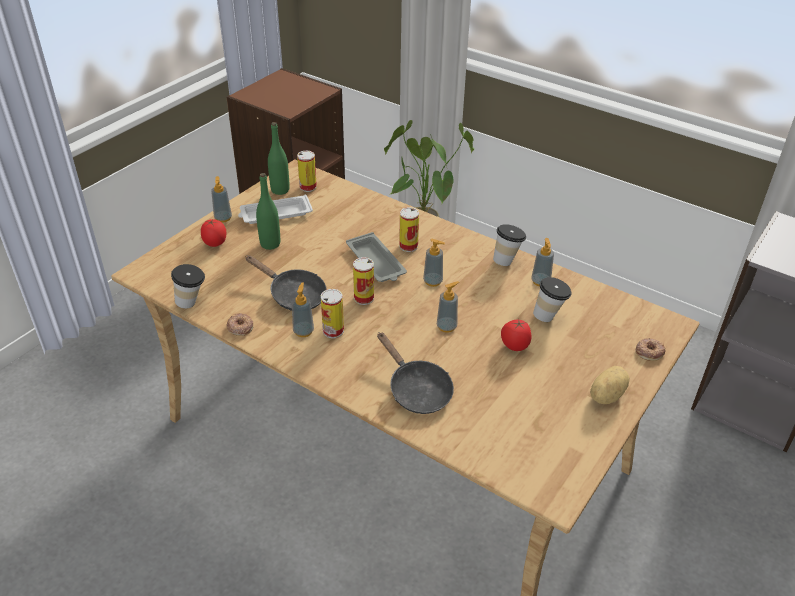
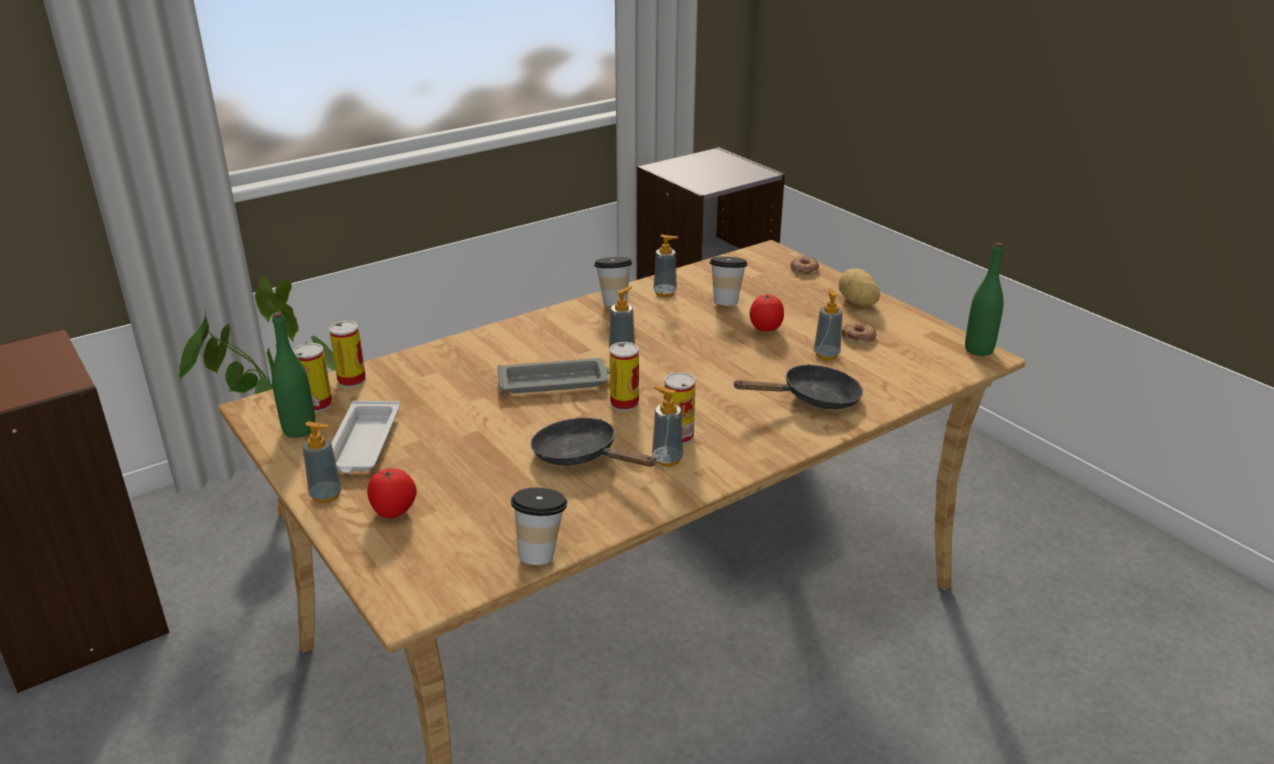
camera: 70 degrees left, 10 degrees down
donut [226,313,254,336] -> donut moved to [841,323,877,344]
black frying pan [245,255,327,311] -> black frying pan turned 105 degrees counterclockwise [531,418,657,467]
green bottle [256,173,280,250] -> green bottle moved to [965,242,1004,356]
can [399,207,419,252] -> can moved to [329,321,366,388]
soap dispenser [437,281,460,333] -> soap dispenser moved to [814,287,843,360]

